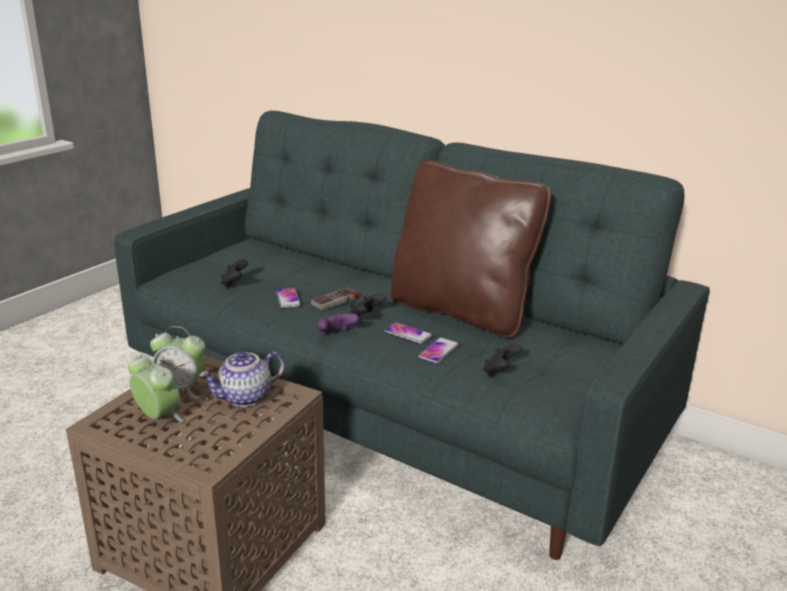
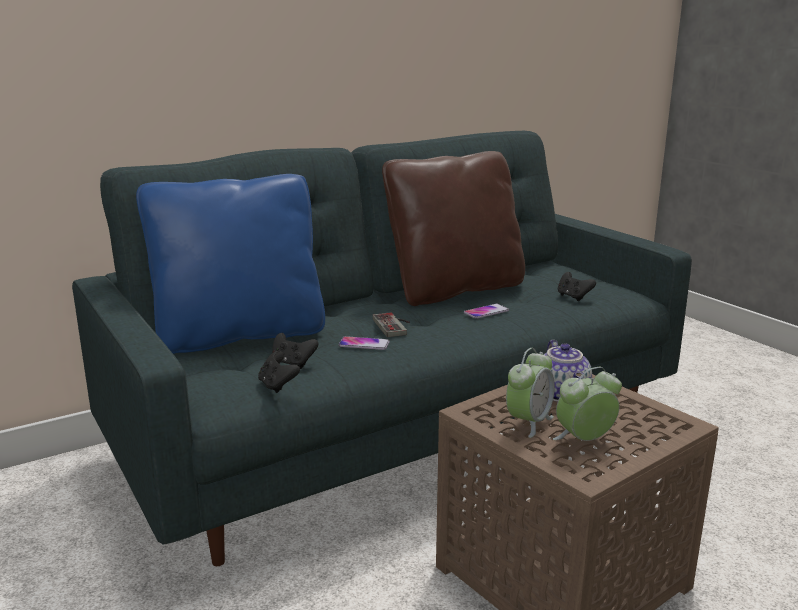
camera: 65 degrees left, 5 degrees down
purple game controller [317,313,359,335] -> none
black game controller [350,294,387,317] -> black game controller moved to [258,351,300,393]
phone [418,338,459,363] -> none
none -> blue pillow [136,174,325,354]

